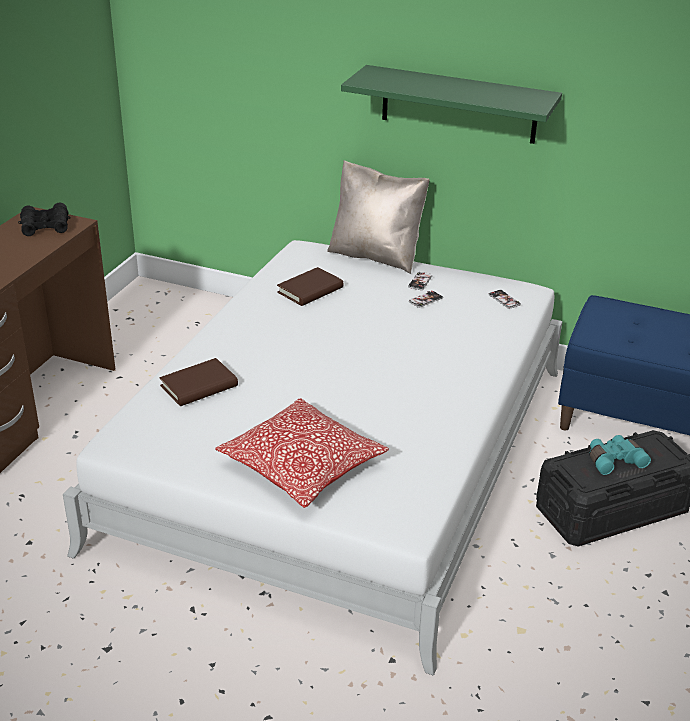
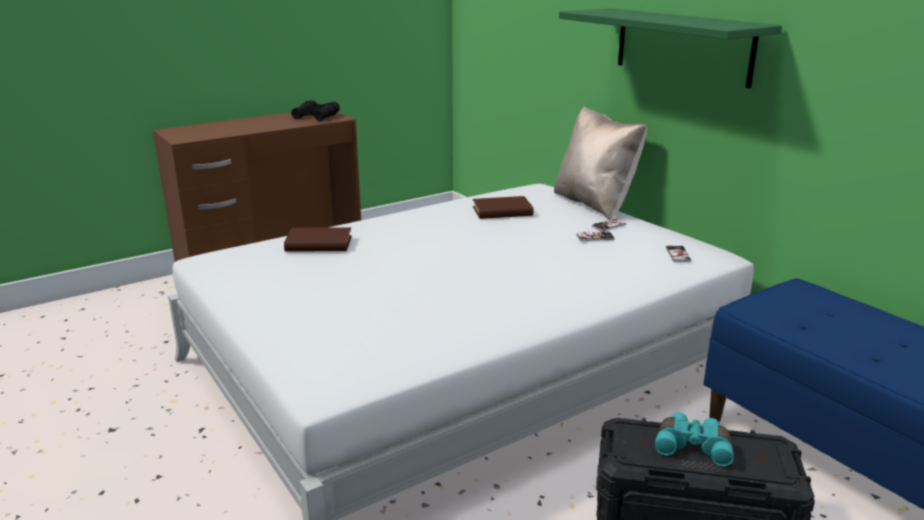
camera: 35 degrees right, 10 degrees down
pillow [215,398,389,508] -> none

